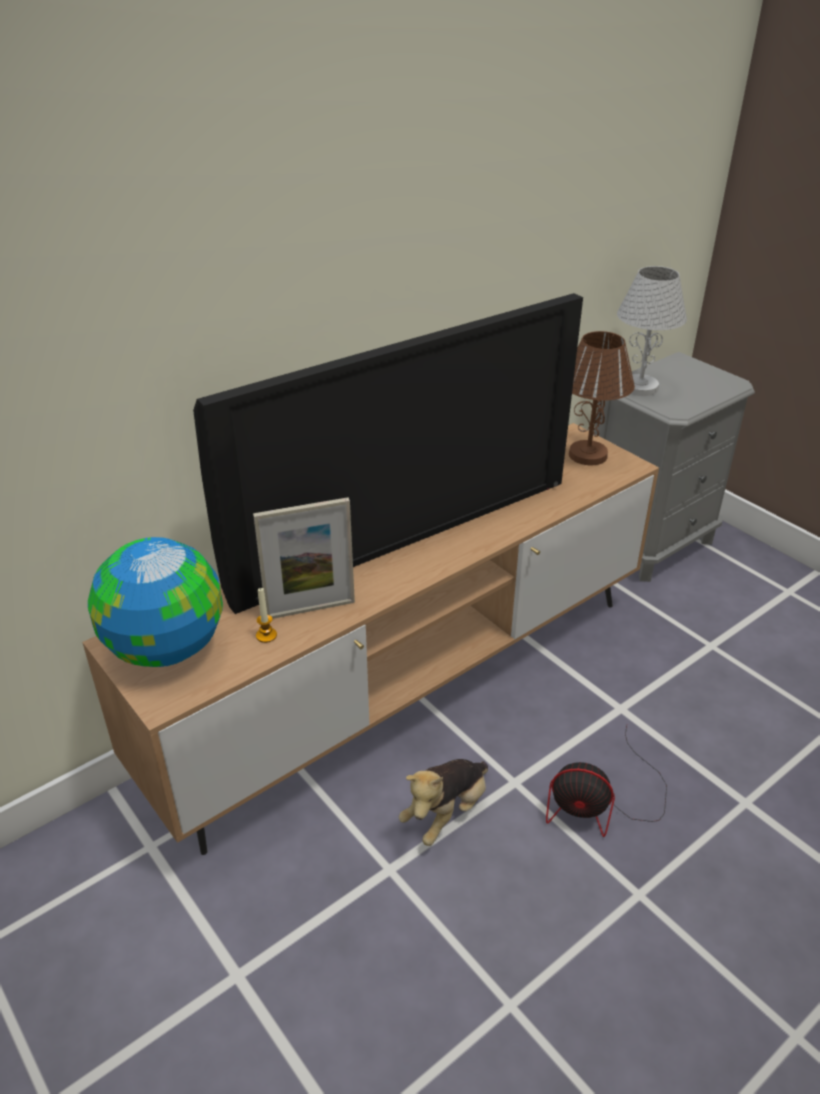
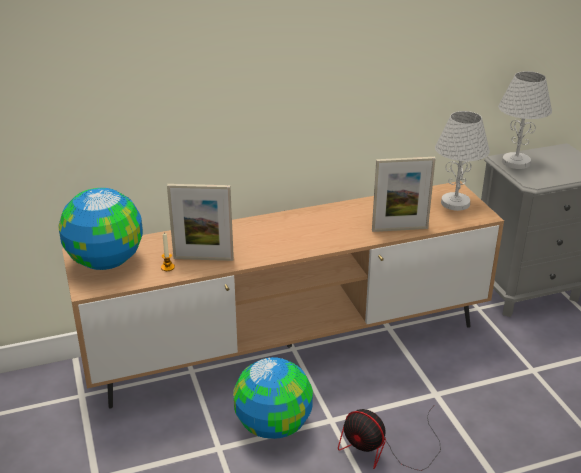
camera: 20 degrees right, 5 degrees down
television [193,293,583,614] -> none
plush toy [399,759,488,846] -> globe [233,357,313,439]
brown table lamp [569,331,635,465] -> white table lamp [435,111,490,211]
none -> picture frame [372,157,436,232]

